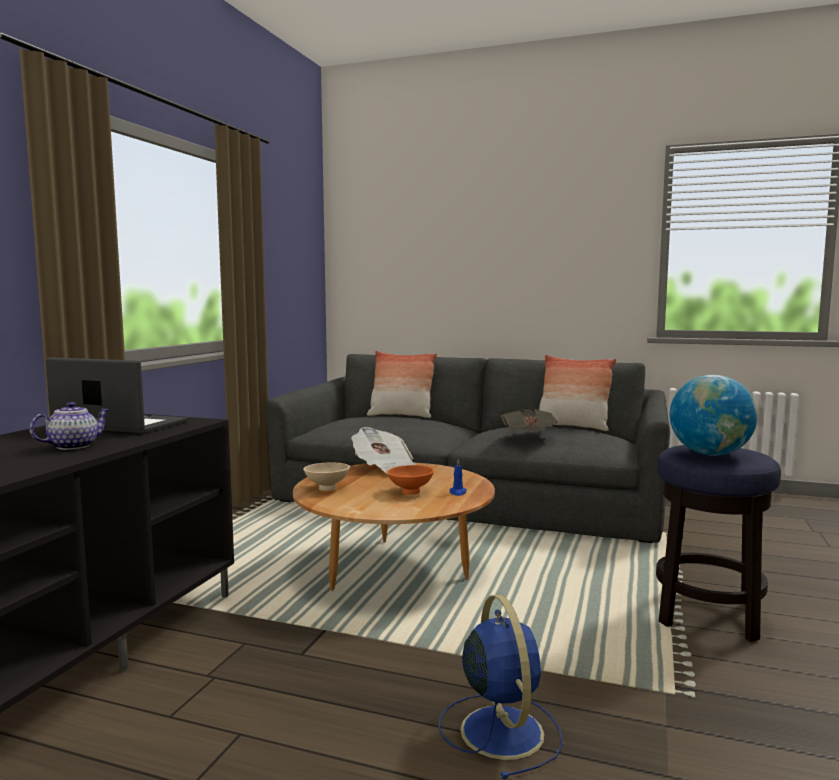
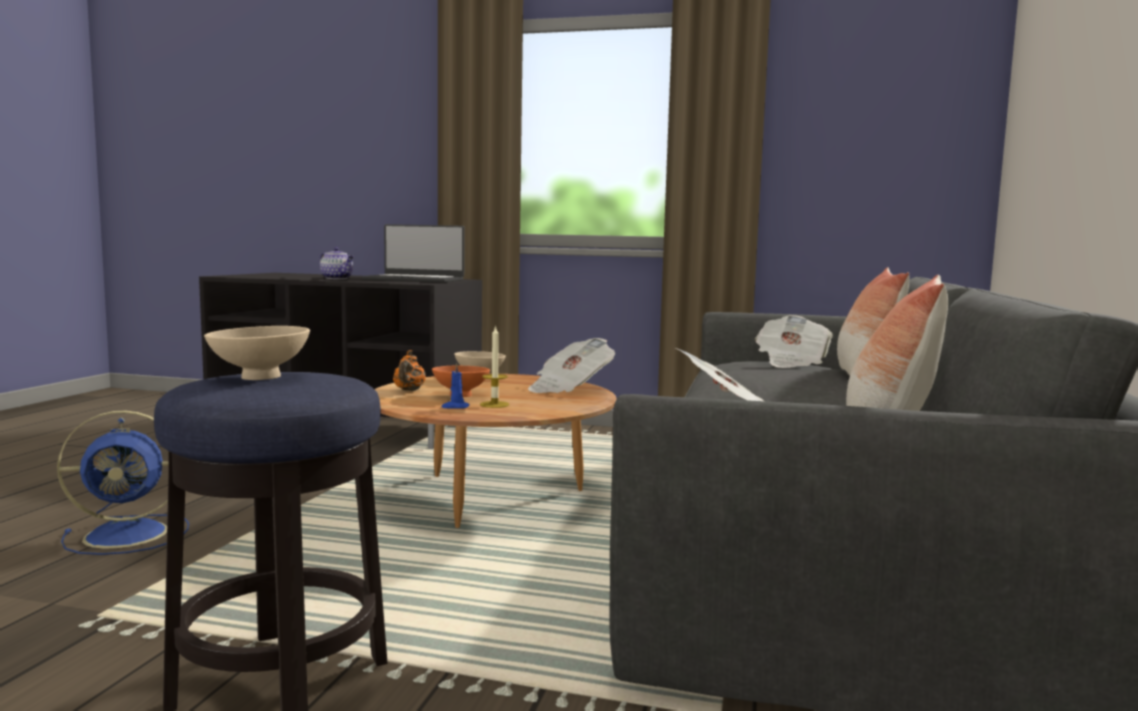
camera: 85 degrees right, 0 degrees up
laptop [46,357,188,434] -> laptop turned 90 degrees clockwise [362,224,465,283]
globe [670,375,758,456] -> beige bowl [204,326,310,380]
none -> orange teapot [393,350,426,391]
none -> candle [480,325,509,408]
none -> newspaper [755,315,833,368]

